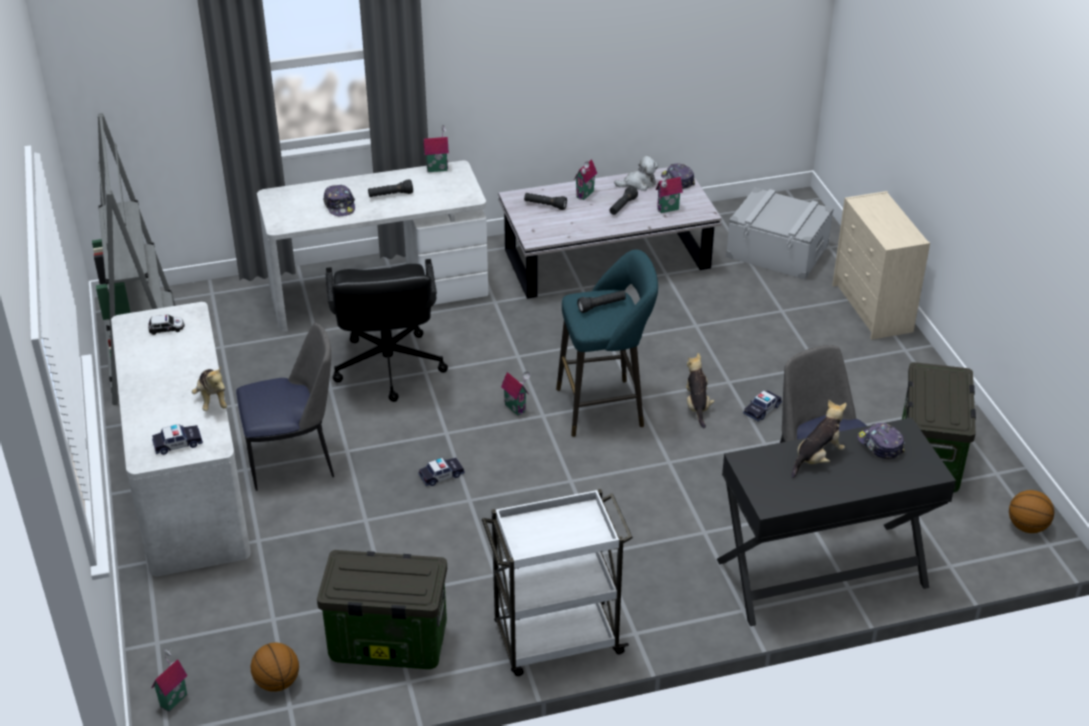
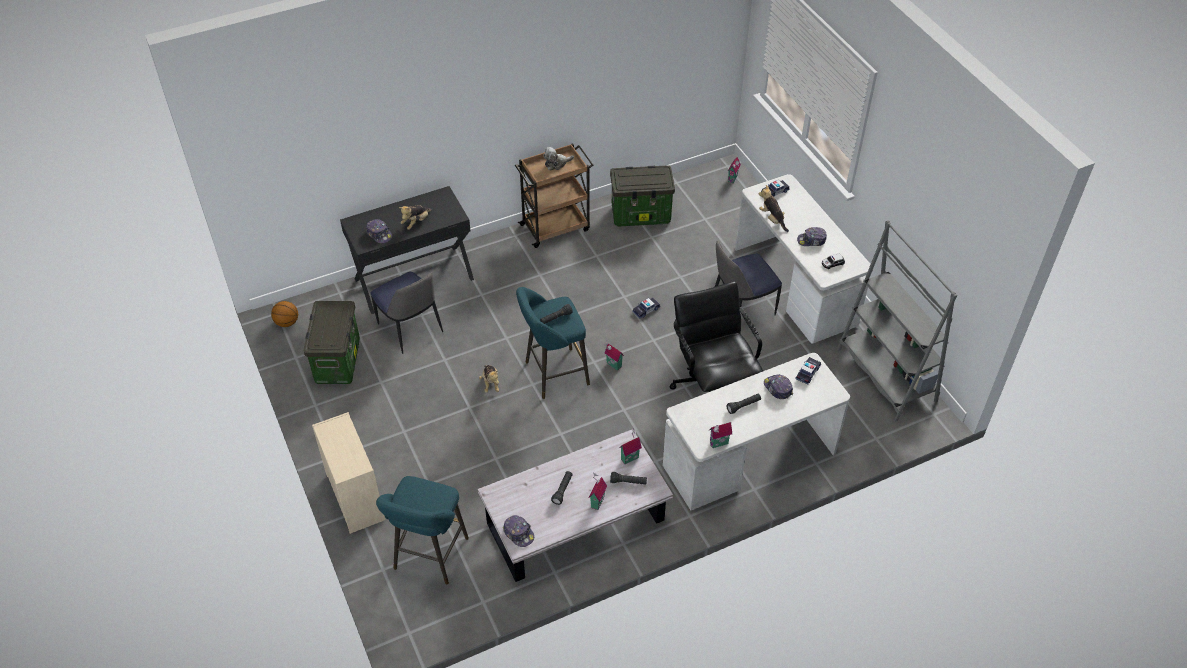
camera: 170 degrees right, 10 degrees up
basketball [251,643,299,692] -> none
white cart [482,489,633,676] -> brown cart [515,143,593,248]
plush toy [614,155,659,191] -> plush toy moved to [543,147,574,170]
toy house [656,175,683,213] -> toy house moved to [619,428,642,464]
grey storage box [726,187,834,280] -> turquoise stool [376,476,469,584]
toy car [743,390,782,422] -> toy car moved to [795,357,821,385]
none -> cap [797,227,827,246]

